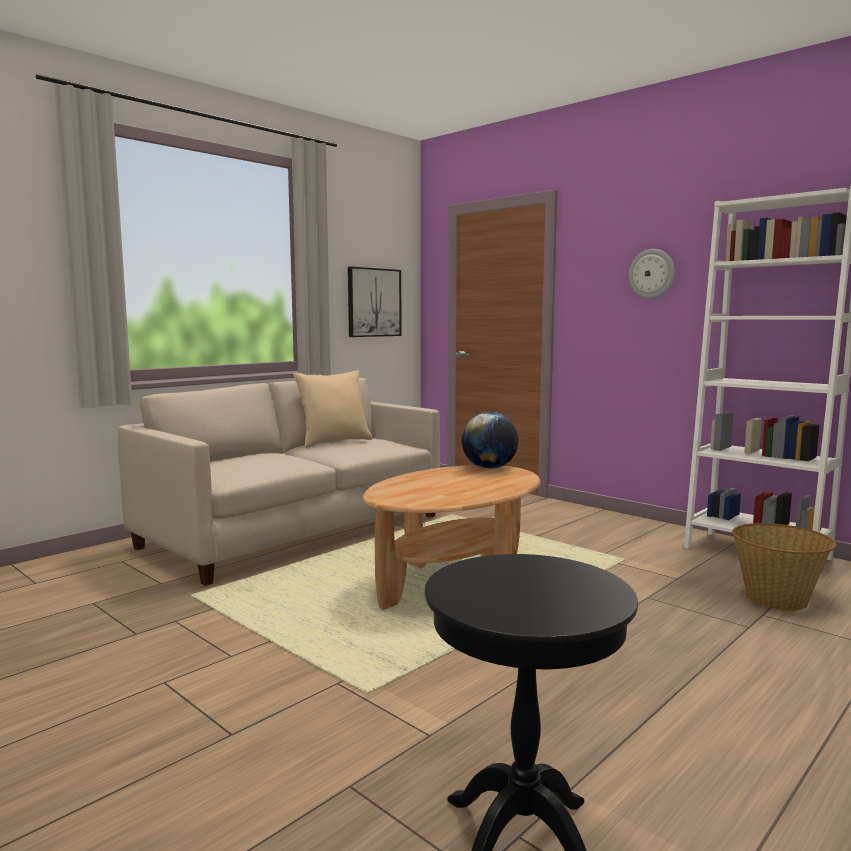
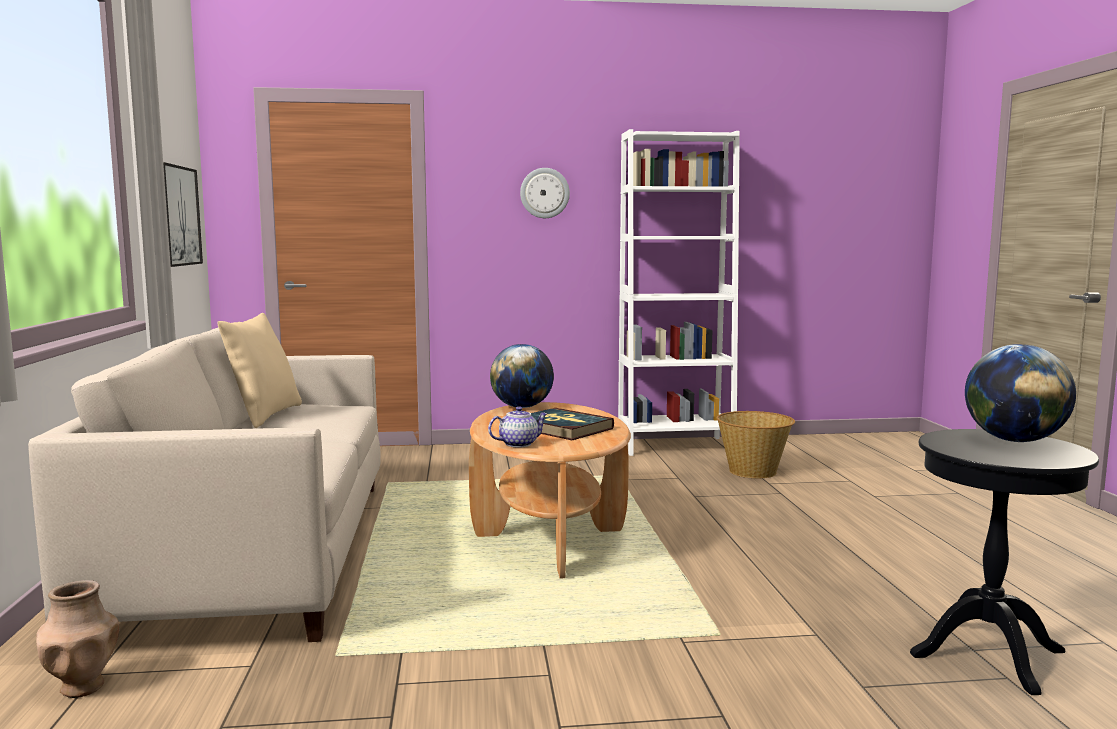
camera: 50 degrees left, 0 degrees up
none -> brown vase [36,580,119,698]
none -> teapot [488,406,548,448]
none -> book [531,408,614,440]
none -> globe [965,344,1076,442]

